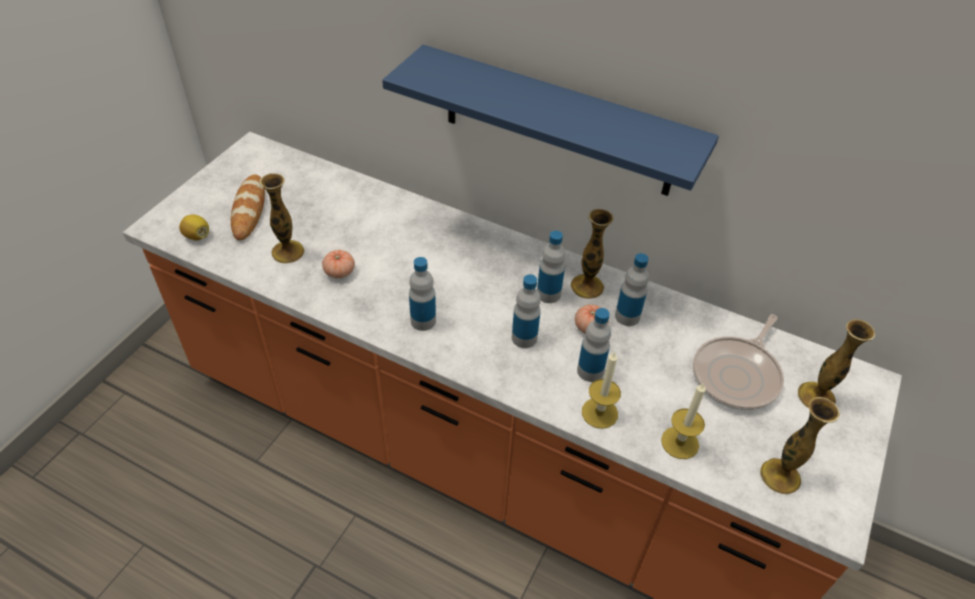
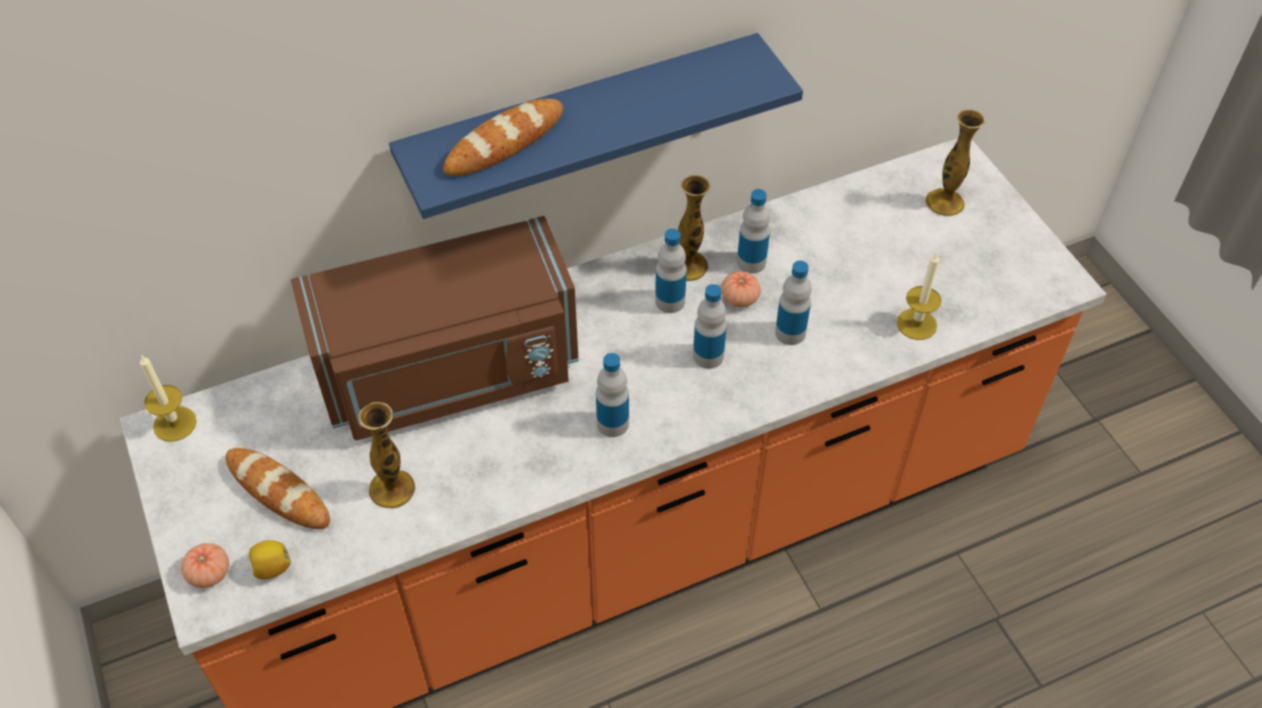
camera: 50 degrees left, 5 degrees up
tomato [322,250,355,279] -> tomato moved to [181,543,229,588]
candle [582,351,621,429] -> candle moved to [140,354,197,442]
frying pan [693,314,784,410] -> none
vase [760,397,840,495] -> none
none -> brown microwave [291,216,579,440]
none -> bread [443,99,563,176]

